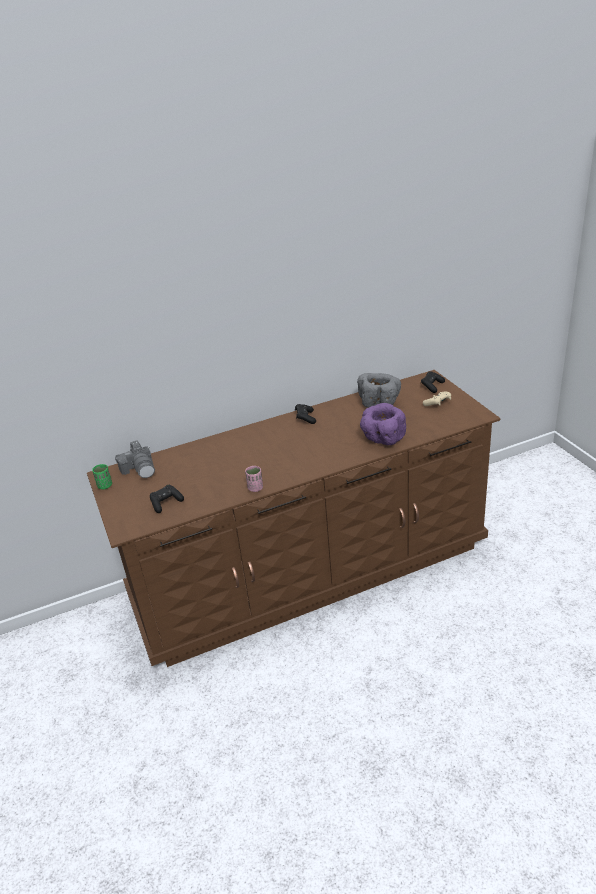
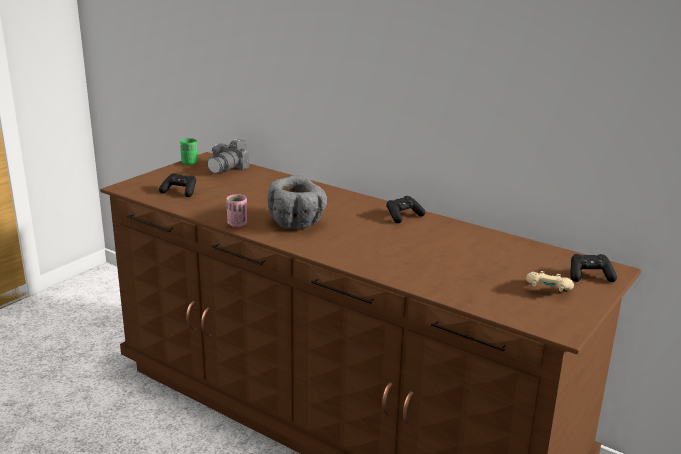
camera: 55 degrees right, 10 degrees down
grey bowl [357,373,401,408] -> grey bowl moved to [268,175,327,229]
purple bowl [360,403,406,445] -> none

